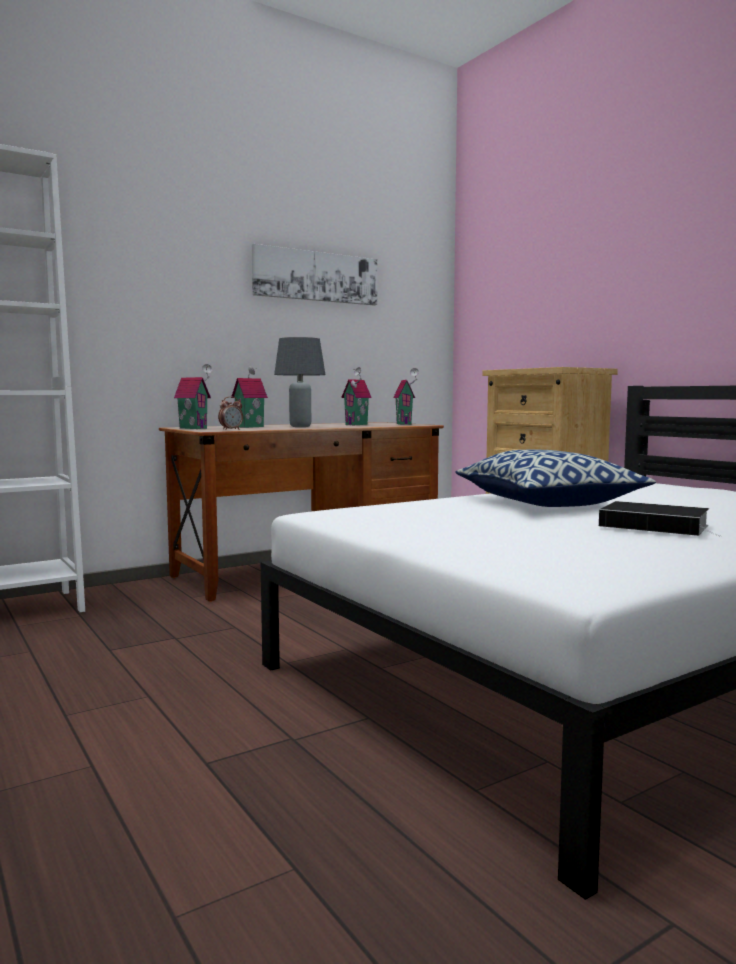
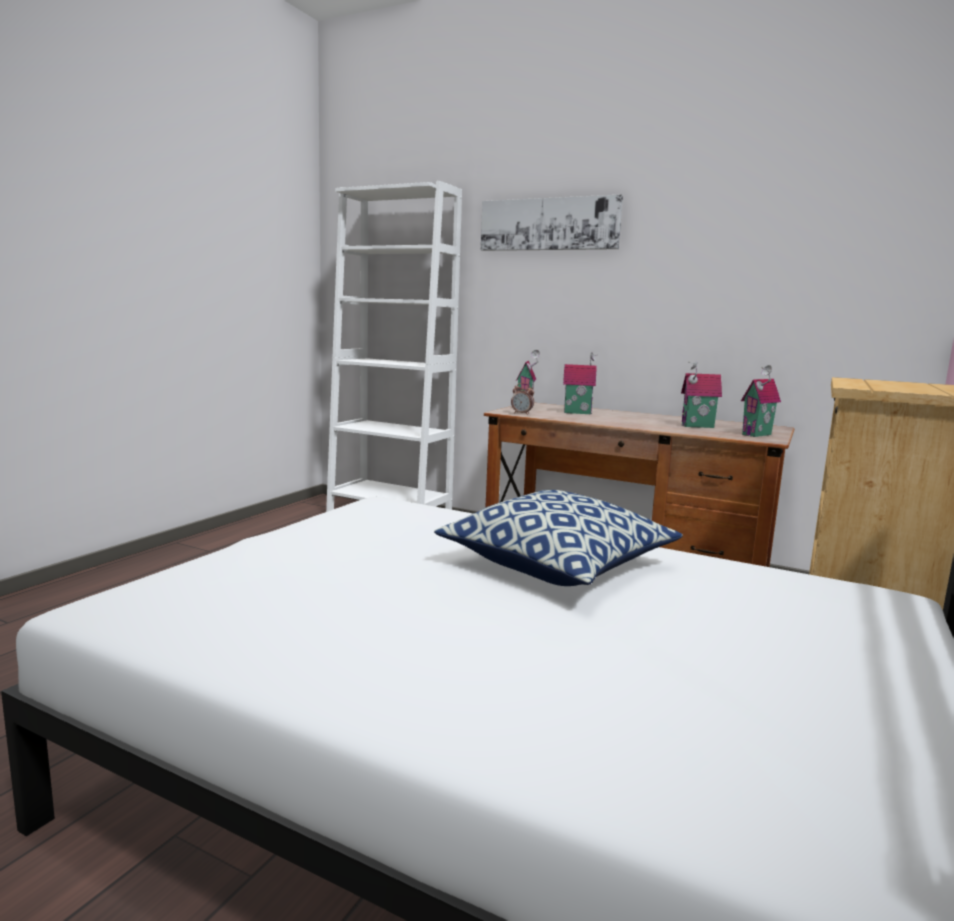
camera: 60 degrees right, 5 degrees up
picture [252,244,377,305] -> picture moved to [481,194,623,251]
grey table lamp [274,337,326,427] -> none
book [599,501,721,537] -> none

